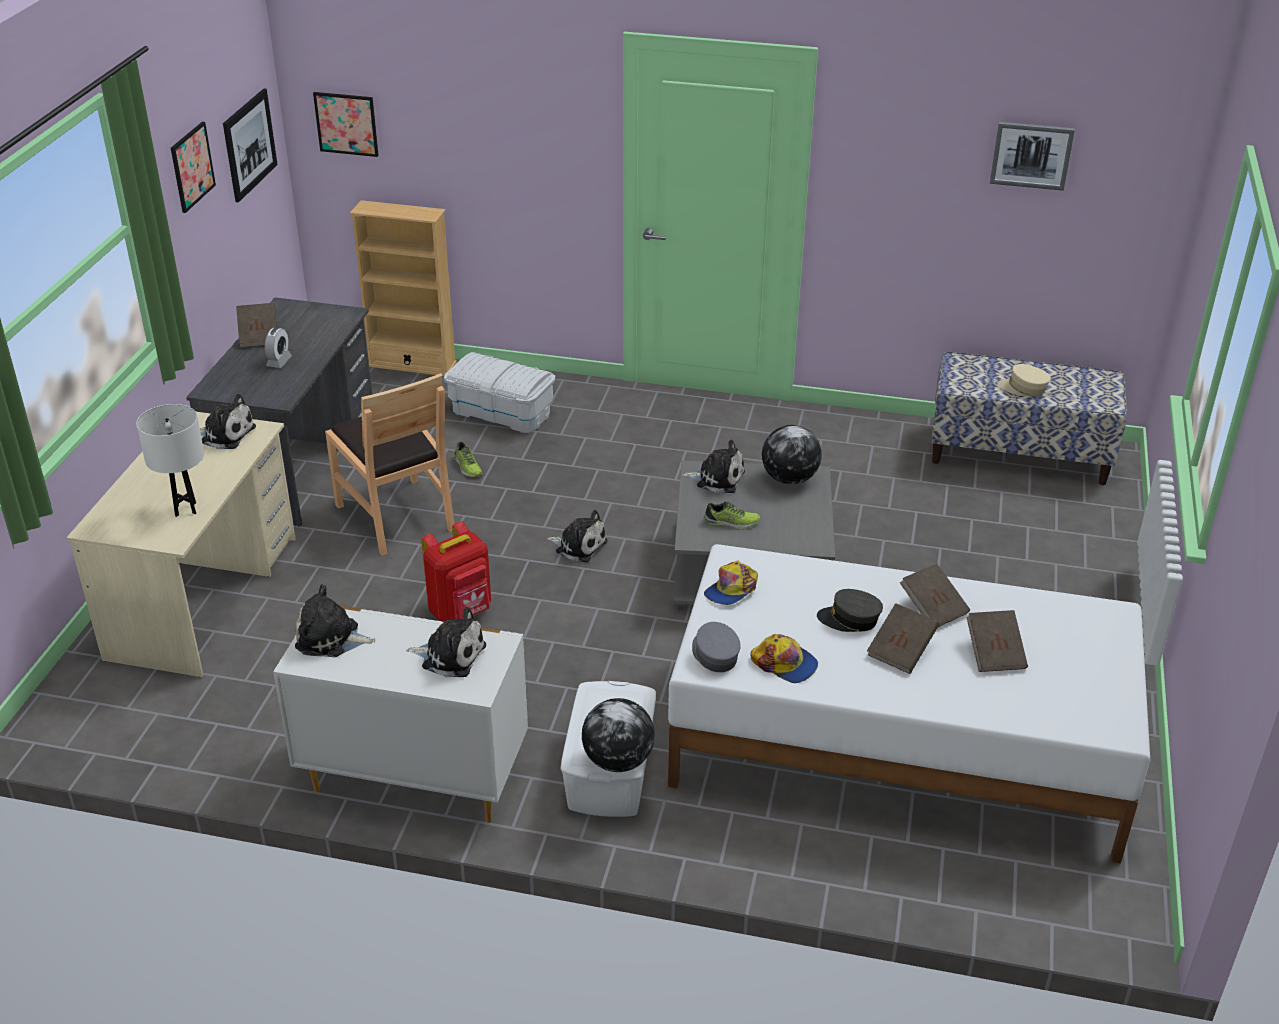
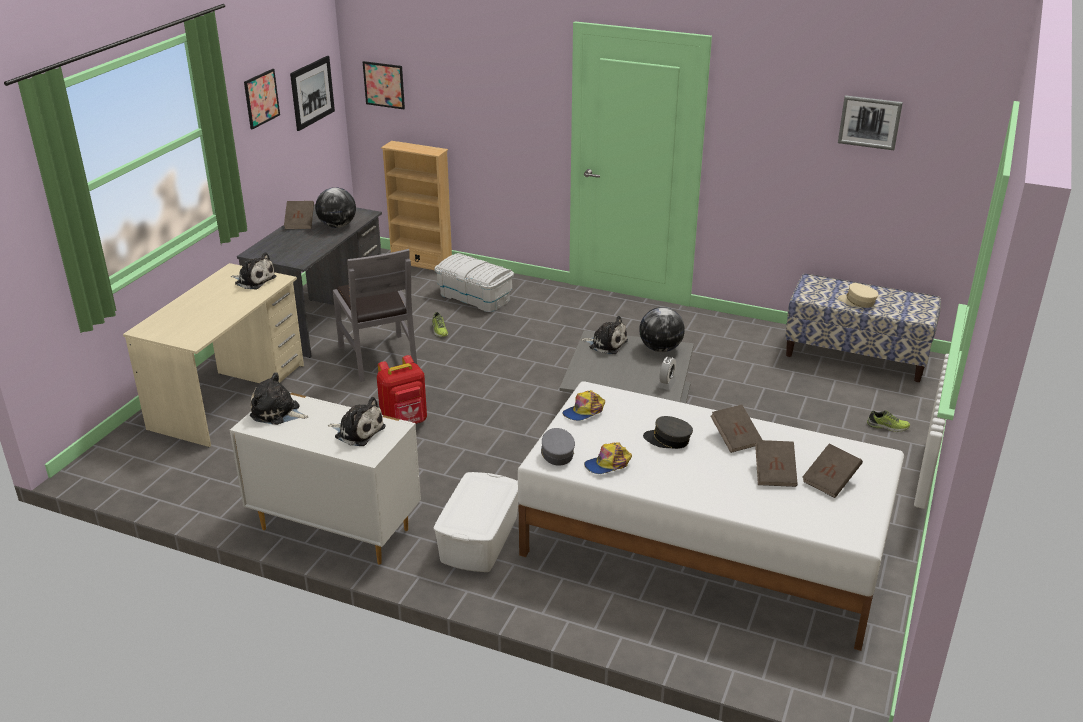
camera: 10 degrees right, 5 degrees down
white table lamp [136,404,204,517] -> none
alarm clock [265,327,292,368] -> alarm clock moved to [657,357,676,390]
brown chair [325,373,454,556] -> grey chair [333,249,417,382]
plush toy [546,510,608,562] -> none
globe [582,698,655,772] -> globe moved to [315,187,356,228]
shoe [704,501,760,529] -> shoe moved to [867,410,910,432]
cap [750,634,818,683] -> cap turned 105 degrees clockwise [584,442,632,474]
brown book [867,603,939,674] -> brown book moved to [802,444,863,498]

